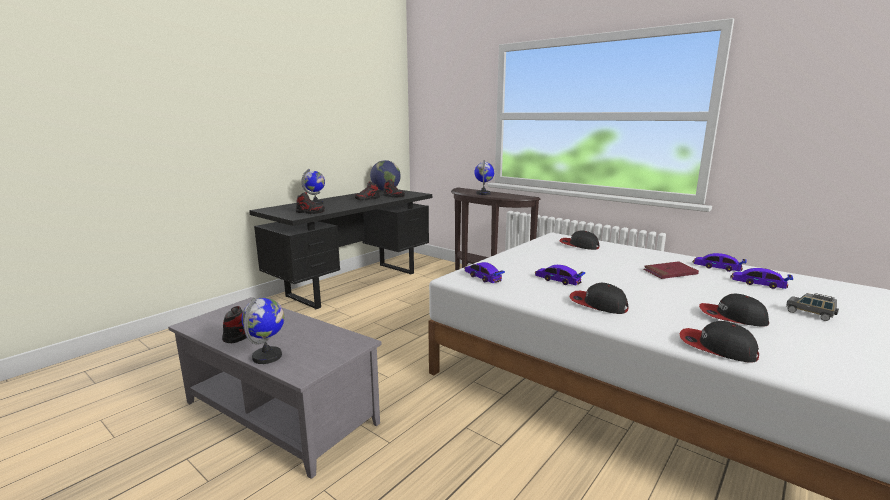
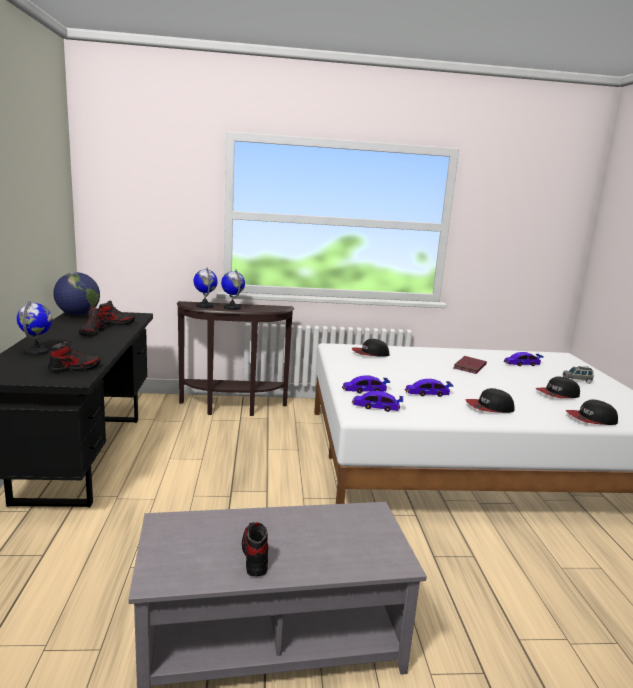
camera: 45 degrees left, 0 degrees up
globe [241,298,285,364] -> globe moved to [194,267,218,308]
toy car [692,253,747,272] -> toy car moved to [342,375,390,393]

